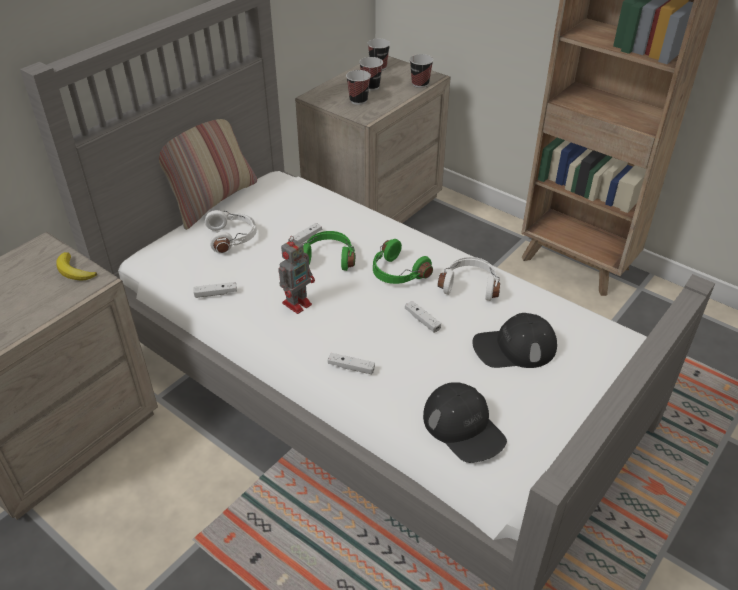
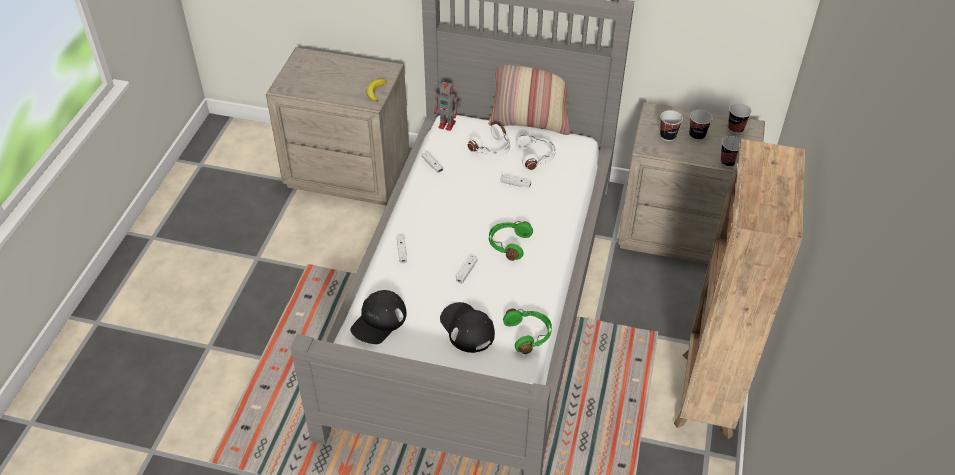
camera: 65 degrees right, 5 degrees up
toy robot [278,236,315,314] -> toy robot moved to [434,79,461,131]
green headphones [302,231,355,271] -> green headphones moved to [503,309,552,354]
white headphones [437,257,501,301] -> white headphones moved to [516,135,556,170]

